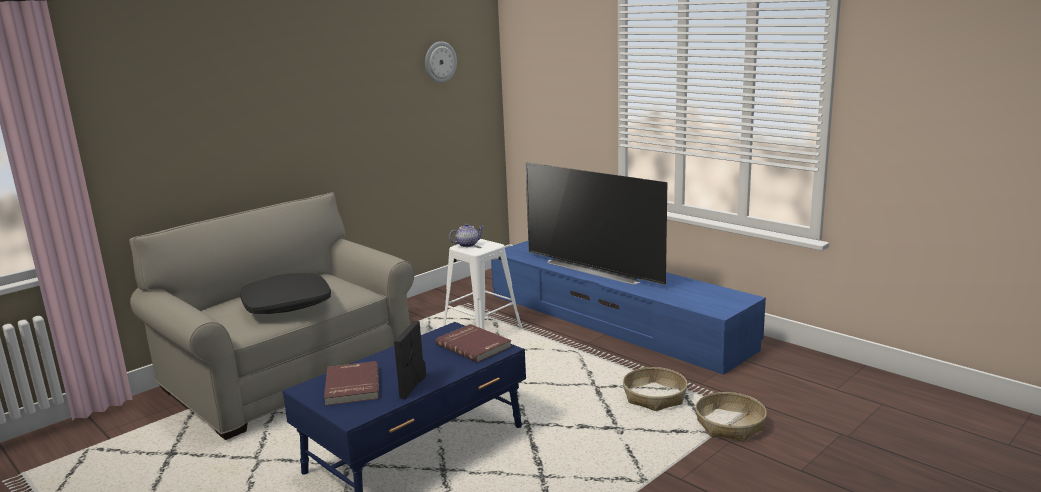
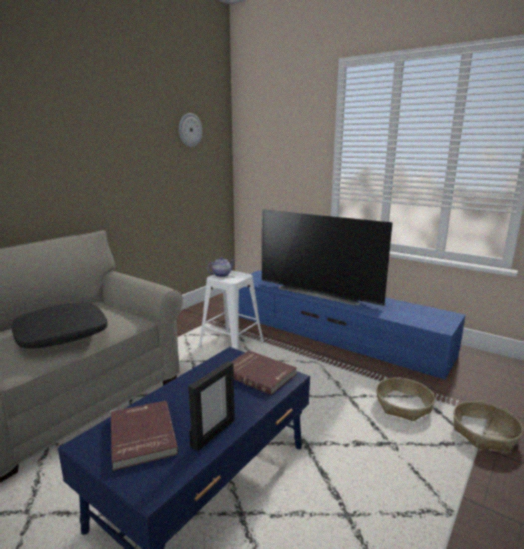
camera: 10 degrees left, 0 degrees up
picture frame [394,321,426,399] -> picture frame turned 150 degrees counterclockwise [188,361,235,451]

